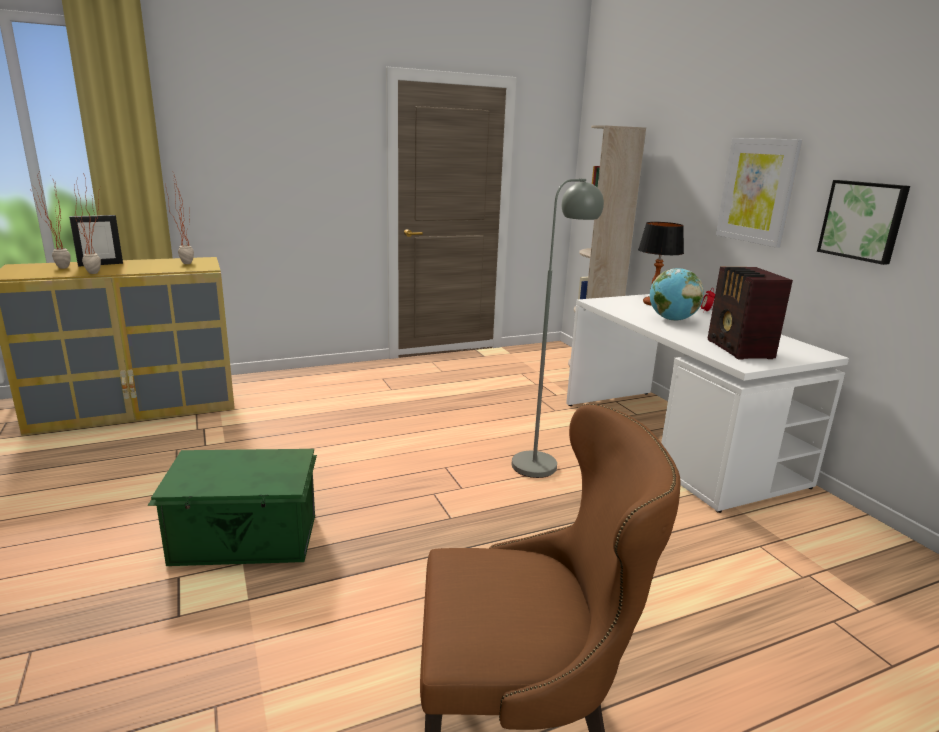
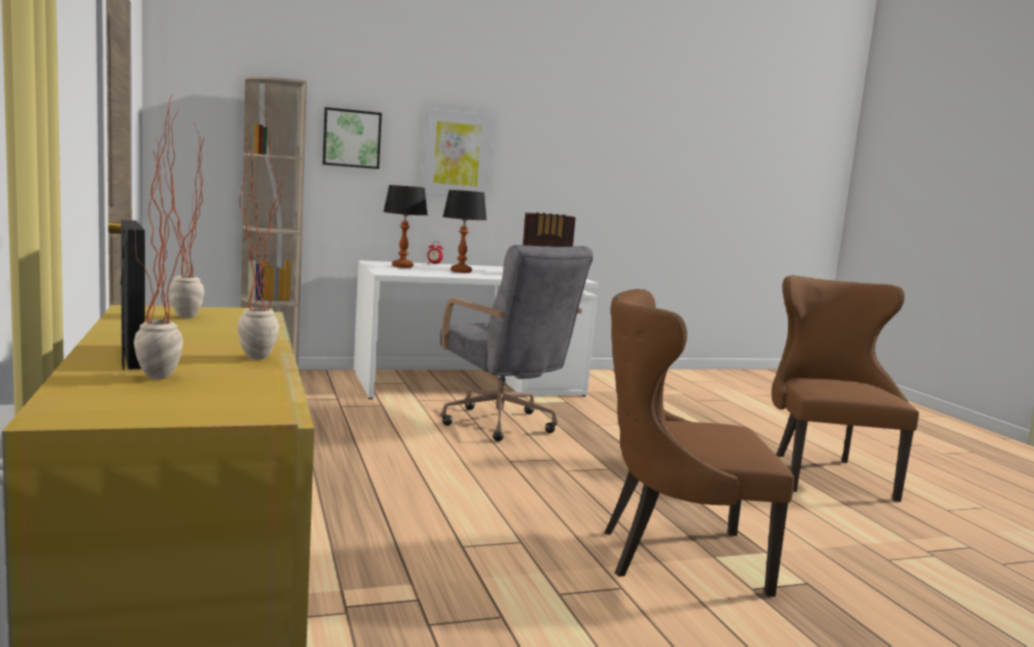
camera: 85 degrees left, 10 degrees down
green storage box [148,449,317,566] -> brown chair [604,289,794,597]
grey floor lamp [512,179,604,478] -> grey office chair [440,245,593,441]
globe [650,268,704,321] -> table lamp [443,190,487,273]
picture [817,180,910,265] -> picture moved to [323,107,382,169]

